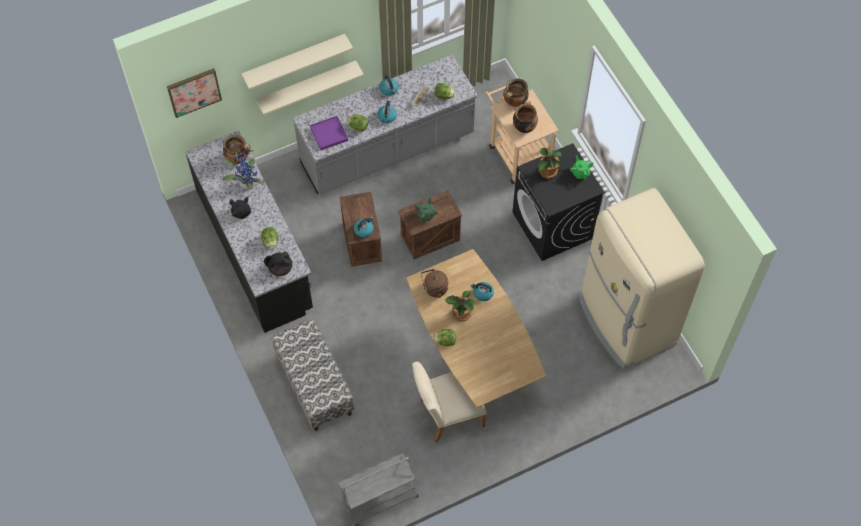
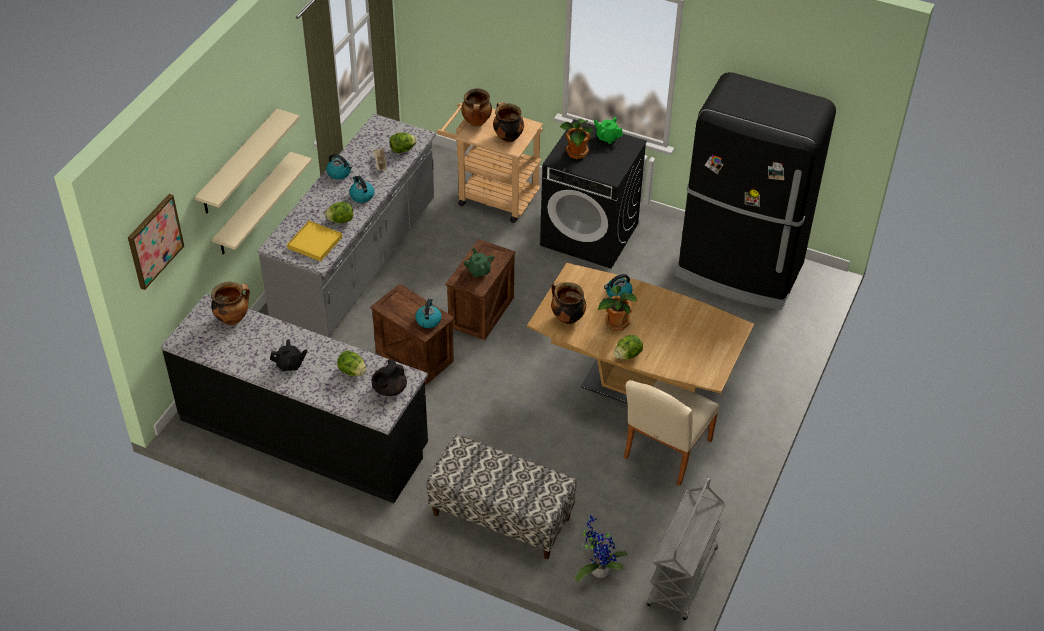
camera: 40 degrees left, 15 degrees down
potted plant [223,146,264,190] -> potted plant moved to [575,515,628,581]
purple tray [310,116,348,150] -> yellow tray [287,221,342,261]
brown kettle [421,269,448,298] -> cooking pot [551,282,586,324]
beige fridge [578,188,705,369] -> black fridge [674,72,836,310]

